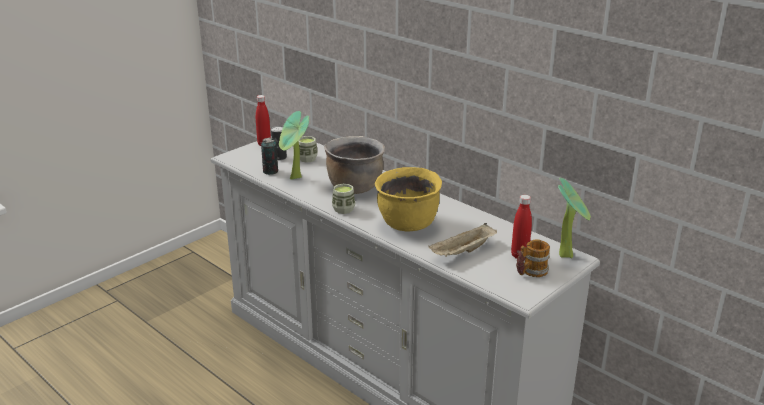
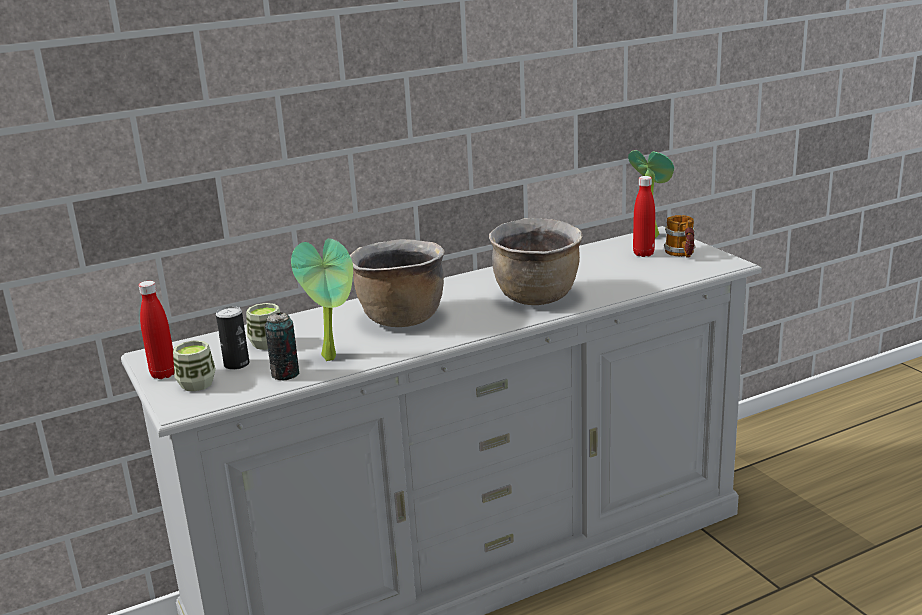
camera: 70 degrees left, 5 degrees down
cup [332,184,355,214] -> cup moved to [173,340,216,391]
yellow cooking pot [375,167,442,231] -> brown cooking pot [489,218,583,305]
beige tray [428,223,497,257] -> none

